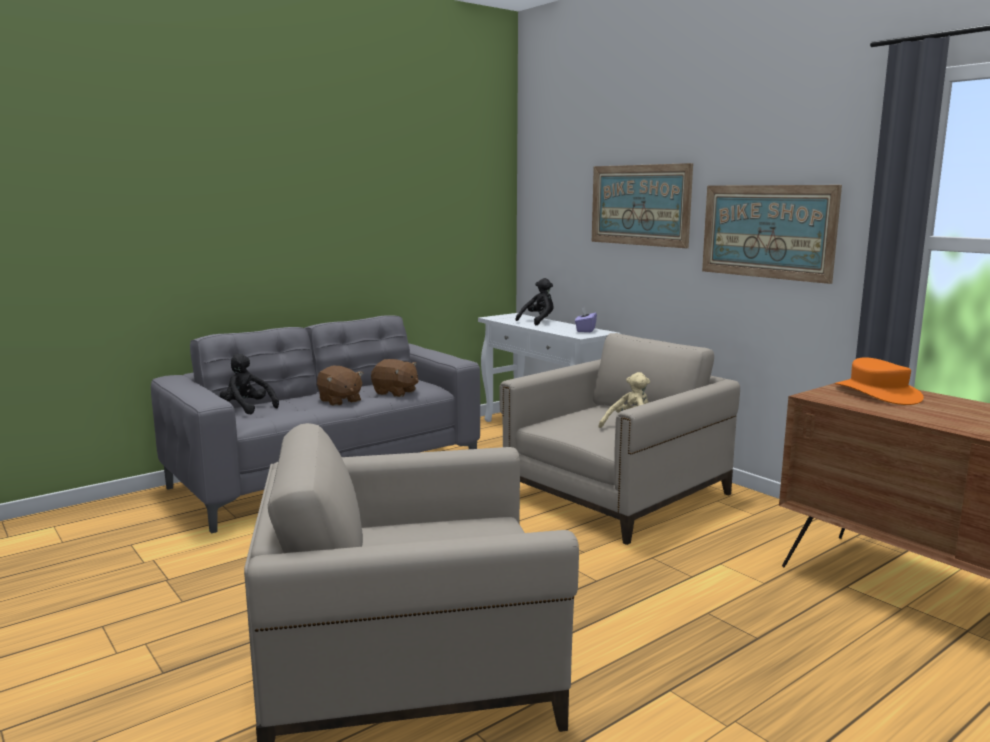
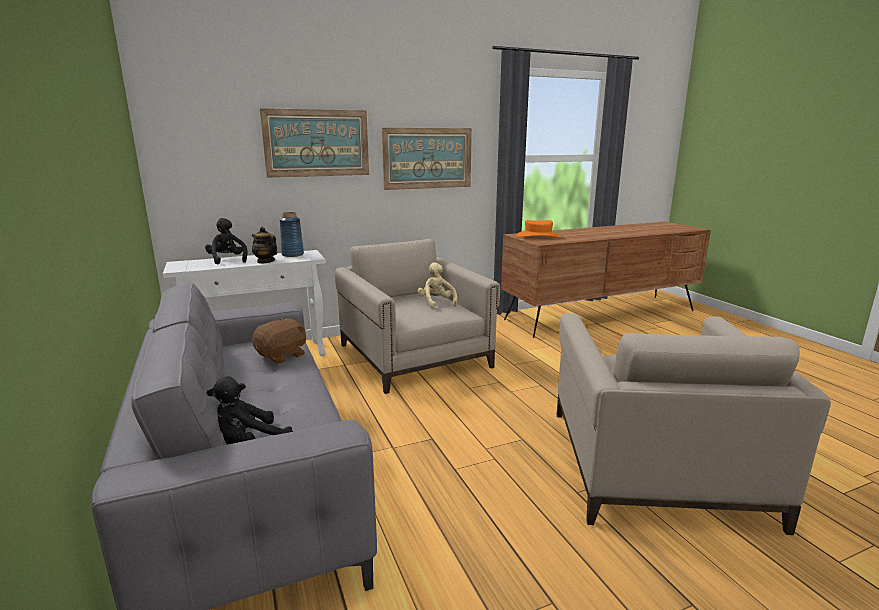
camera: 75 degrees left, 5 degrees up
brown plush toy [317,366,363,406] -> none
purple tissue box [575,307,597,332] -> blue vase [280,212,304,257]
none -> teapot [252,227,277,263]

